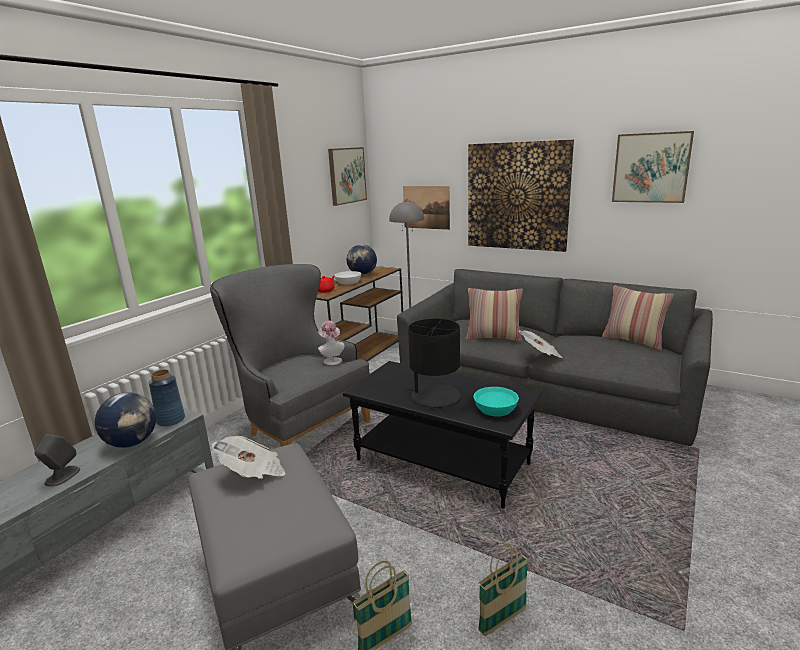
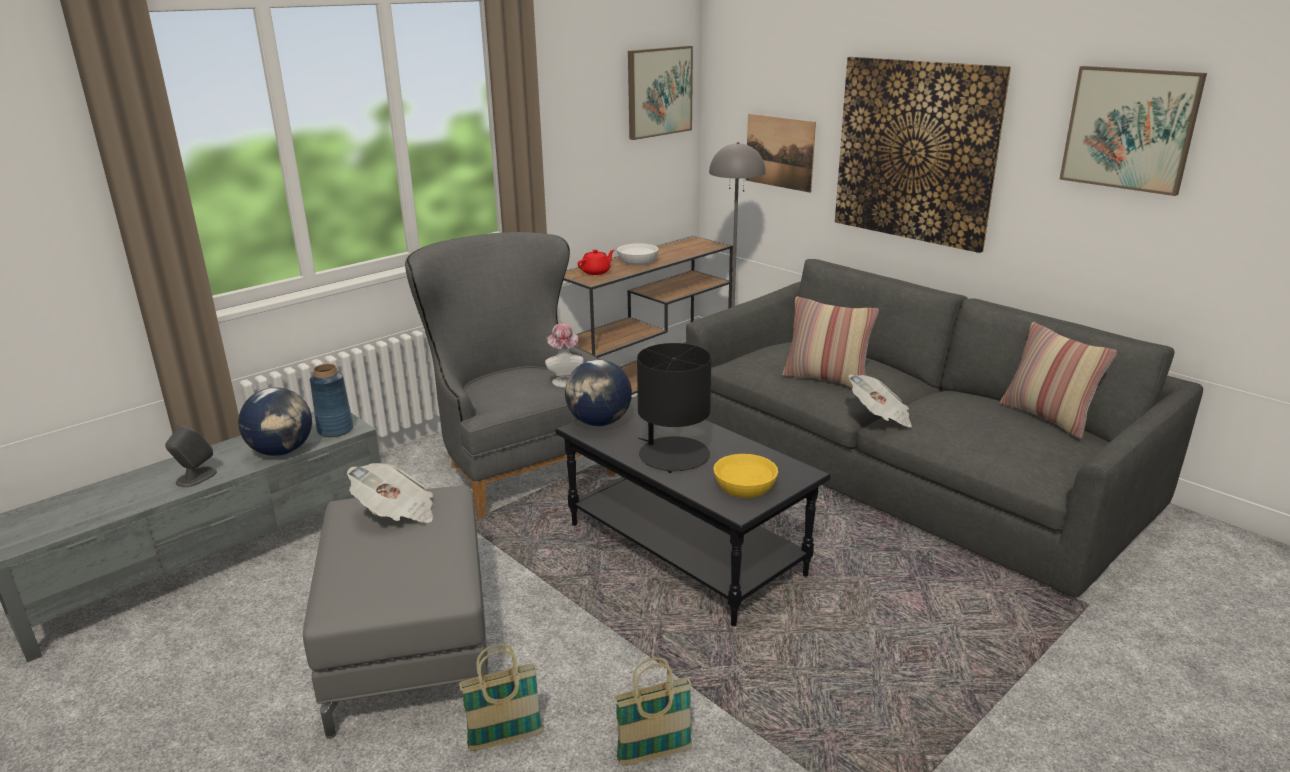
camera: 15 degrees right, 5 degrees up
globe [347,244,377,275] -> globe moved to [565,359,632,426]
turquoise bowl [473,387,519,417] -> yellow bowl [713,454,778,498]

